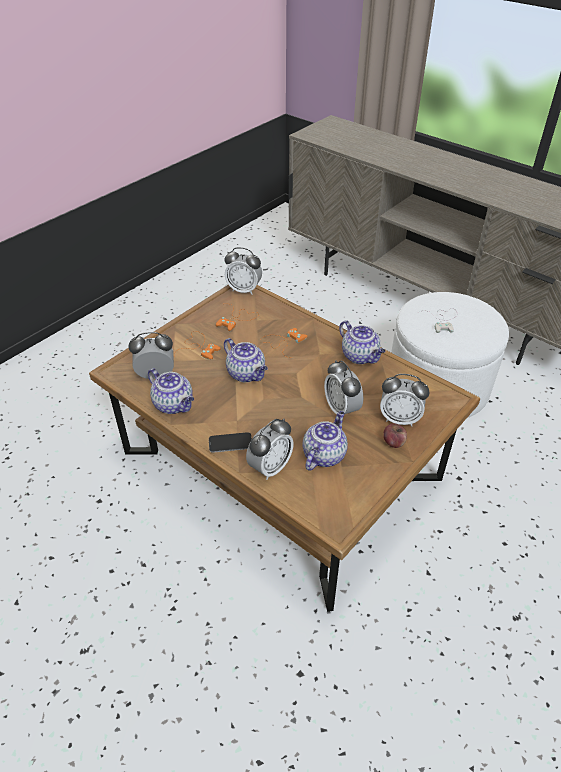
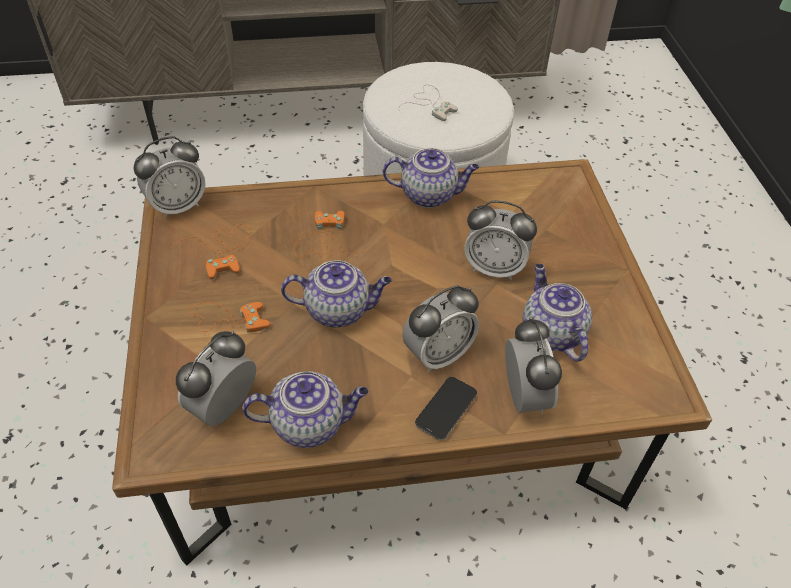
camera: 50 degrees left, 5 degrees up
alarm clock [380,374,429,426] -> alarm clock moved to [402,285,479,373]
apple [383,423,407,448] -> none

